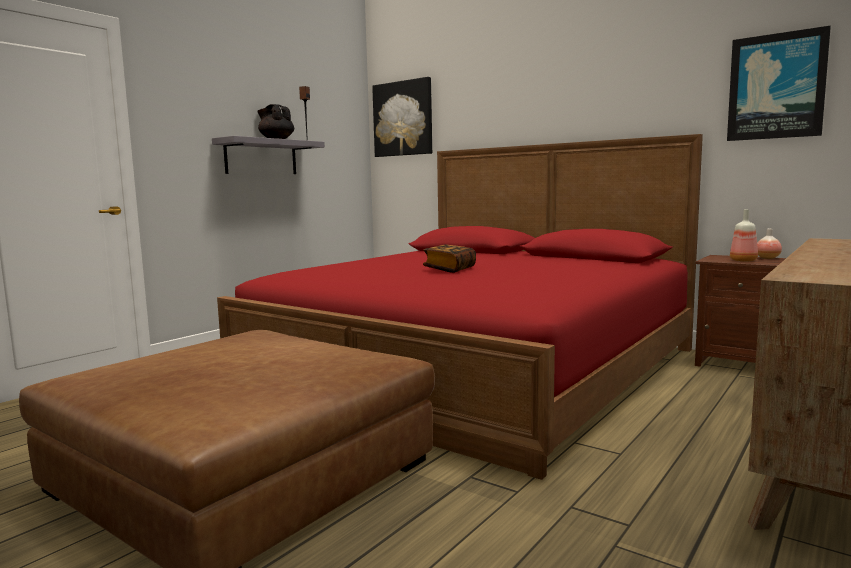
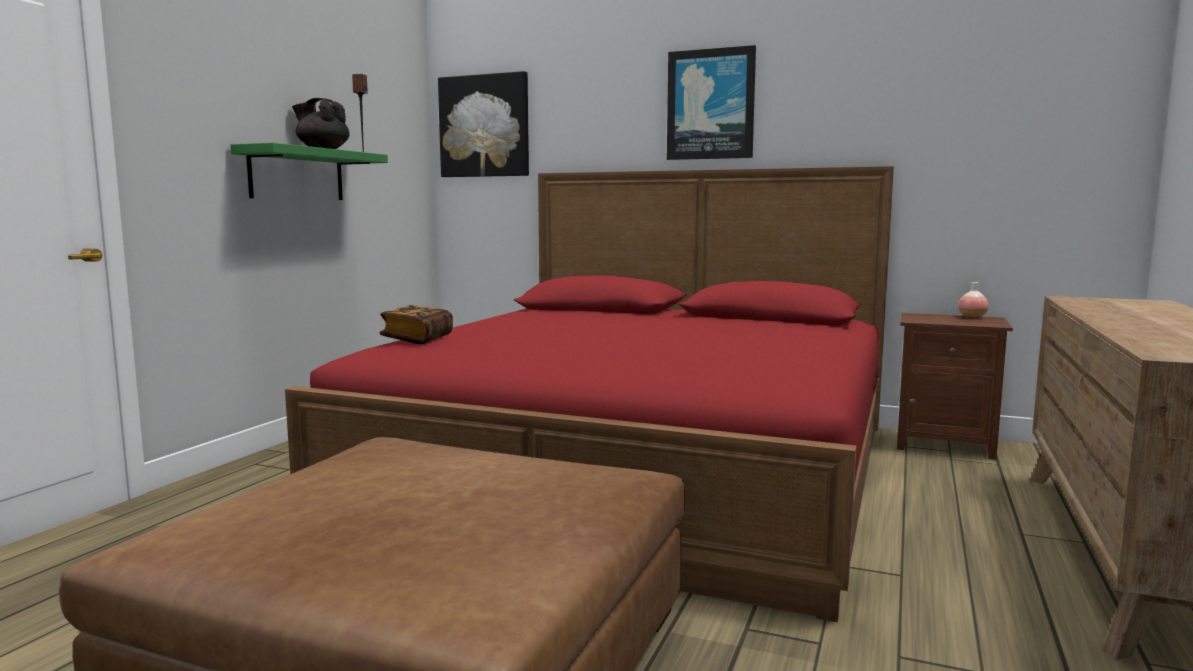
camera: 15 degrees left, 0 degrees up
grey shelf [212,136,325,174] -> green shelf [230,143,388,200]
book [423,245,476,273] -> book moved to [379,305,453,344]
picture [727,26,831,141] -> picture moved to [667,45,756,160]
bottle [730,209,758,262] -> none

